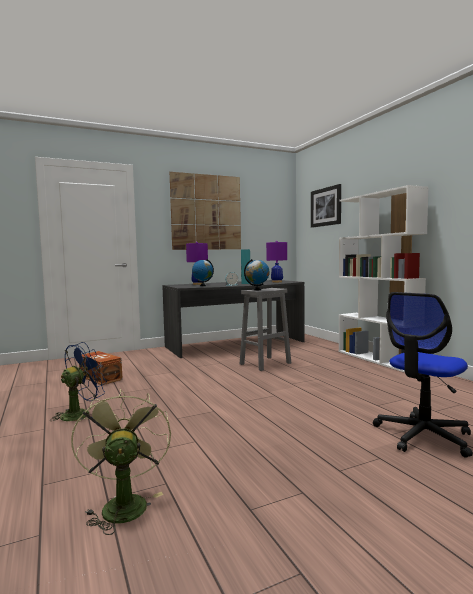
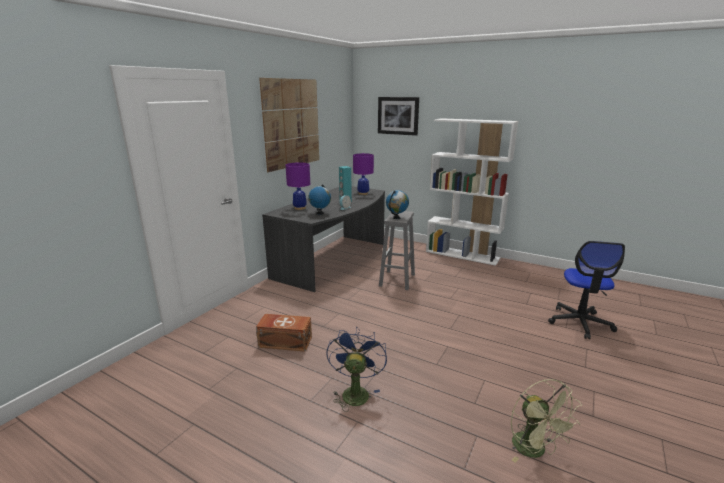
camera: 35 degrees left, 15 degrees up
green fan [71,388,171,535] -> green fan turned 150 degrees counterclockwise [511,379,582,463]

